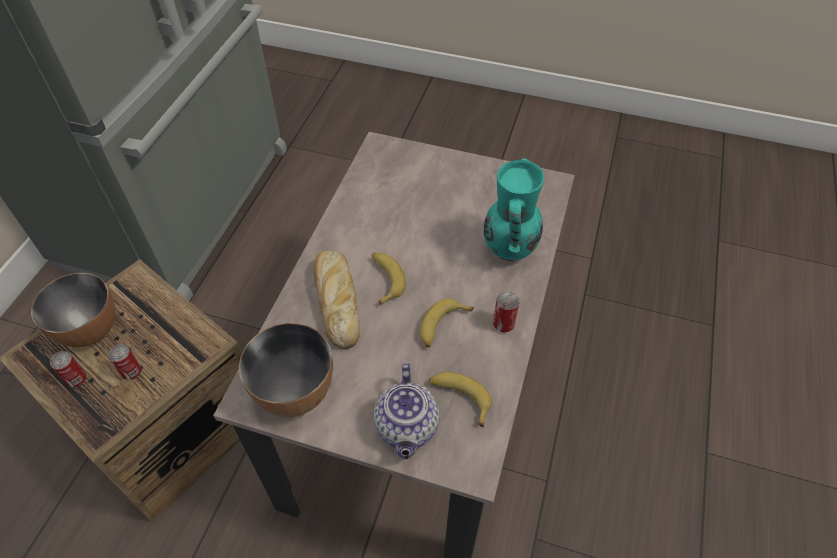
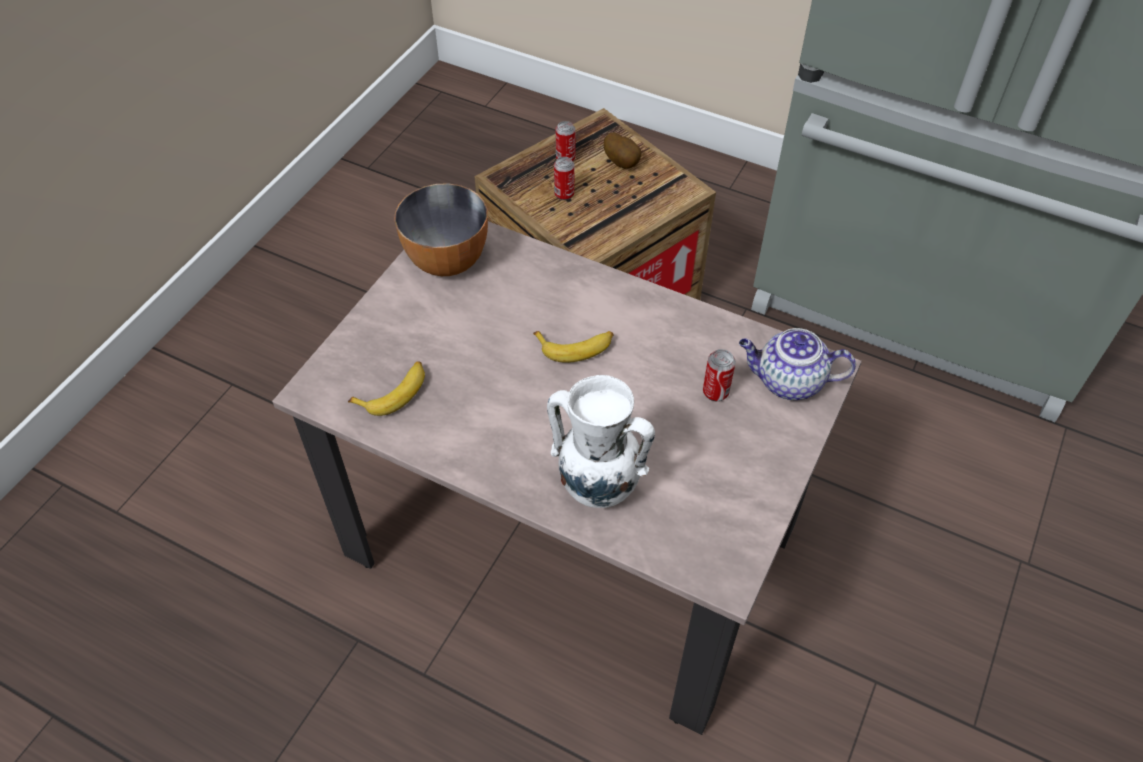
camera: 100 degrees right, 0 degrees up
bowl [31,273,115,347] -> potato [604,132,641,169]
bread [313,251,360,349] -> none
teapot [374,363,440,460] -> teapot moved to [739,328,856,400]
banana [419,298,474,347] -> none
turquoise vase [484,158,544,261] -> white vase [547,375,655,508]
can [493,291,519,332] -> can moved to [703,349,736,401]

